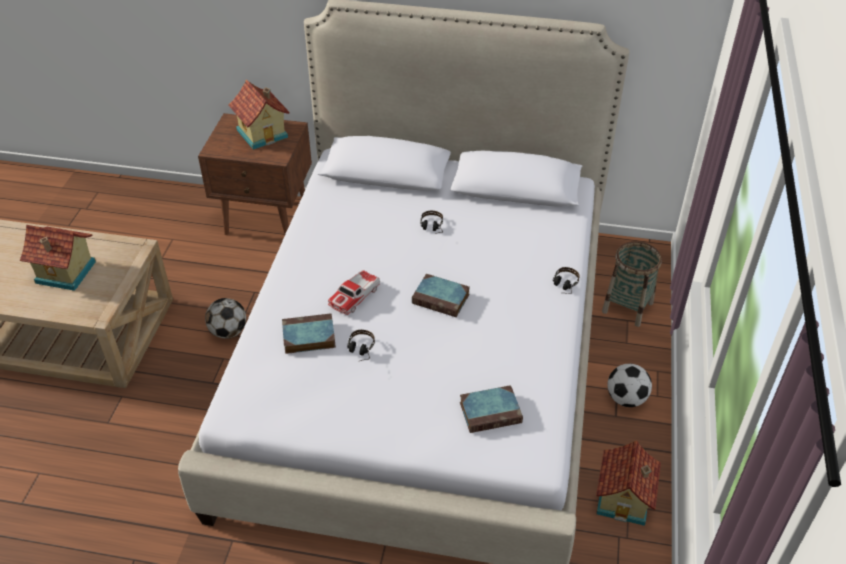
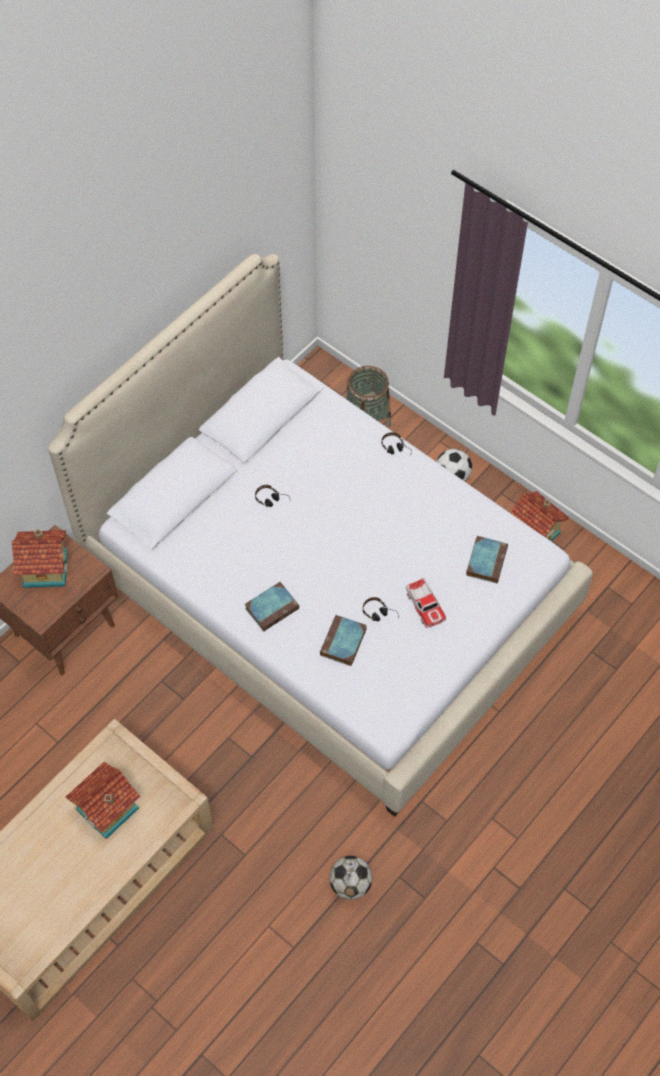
camera: 60 degrees left, 15 degrees up
football [205,298,246,339] -> football moved to [329,856,372,900]
toy car [328,270,380,315] -> toy car moved to [406,578,446,628]
book [412,274,470,317] -> book moved to [245,582,299,632]

